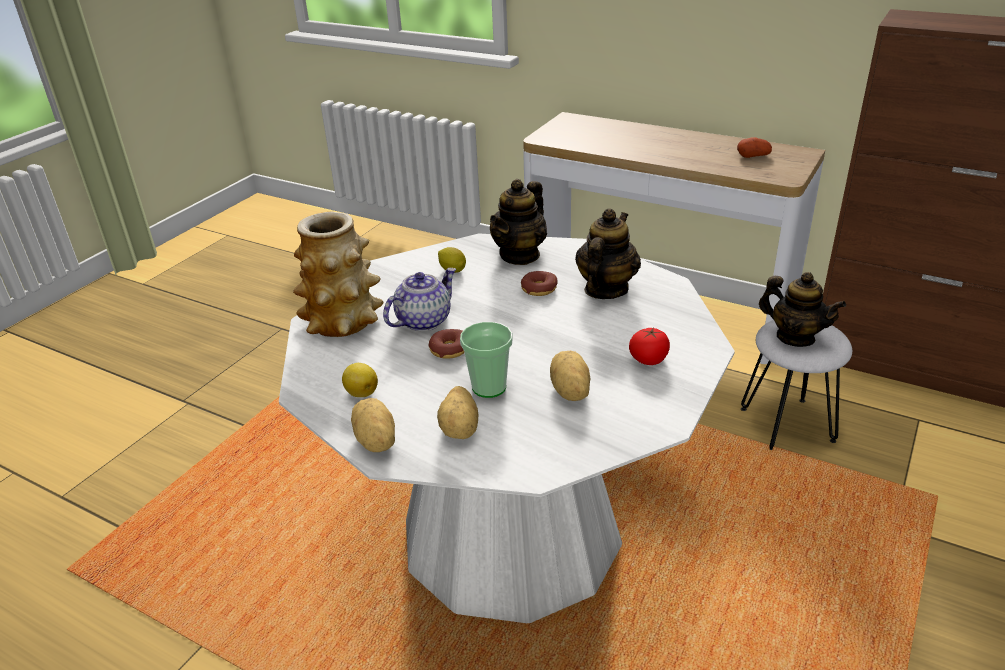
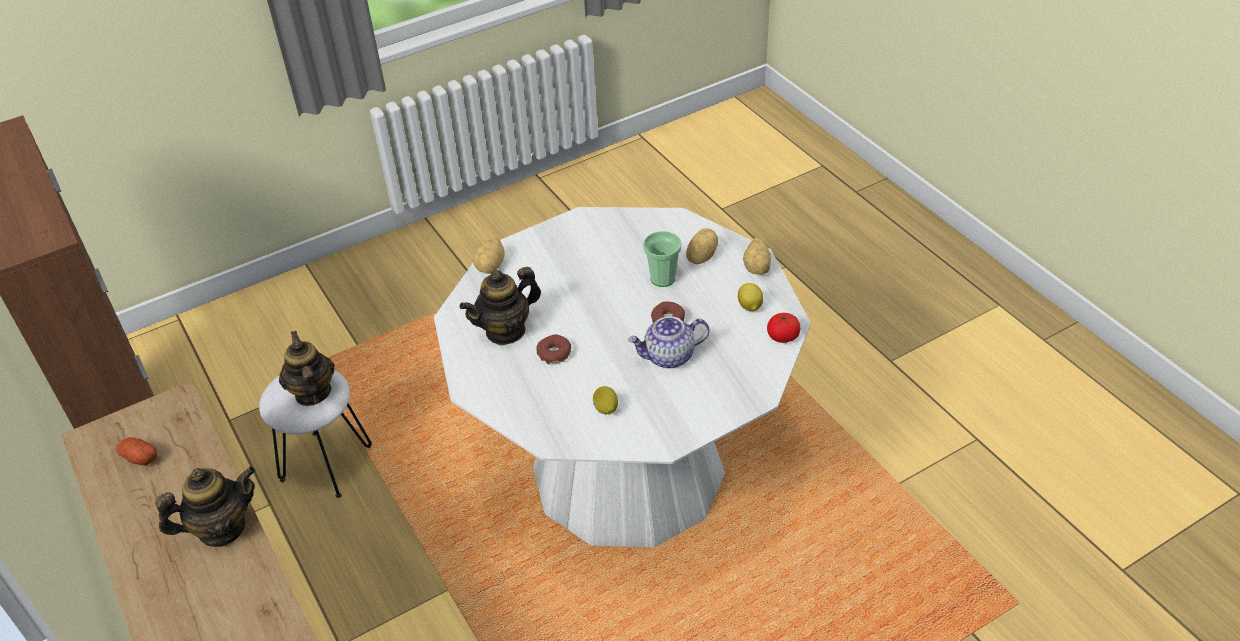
camera: 150 degrees left, 10 degrees up
vase [293,212,383,337] -> none
teapot [490,179,547,265] -> teapot moved to [155,467,255,547]
potato [550,351,590,401] -> potato moved to [473,237,504,274]
tomato [629,328,670,365] -> tomato moved to [767,313,800,343]

